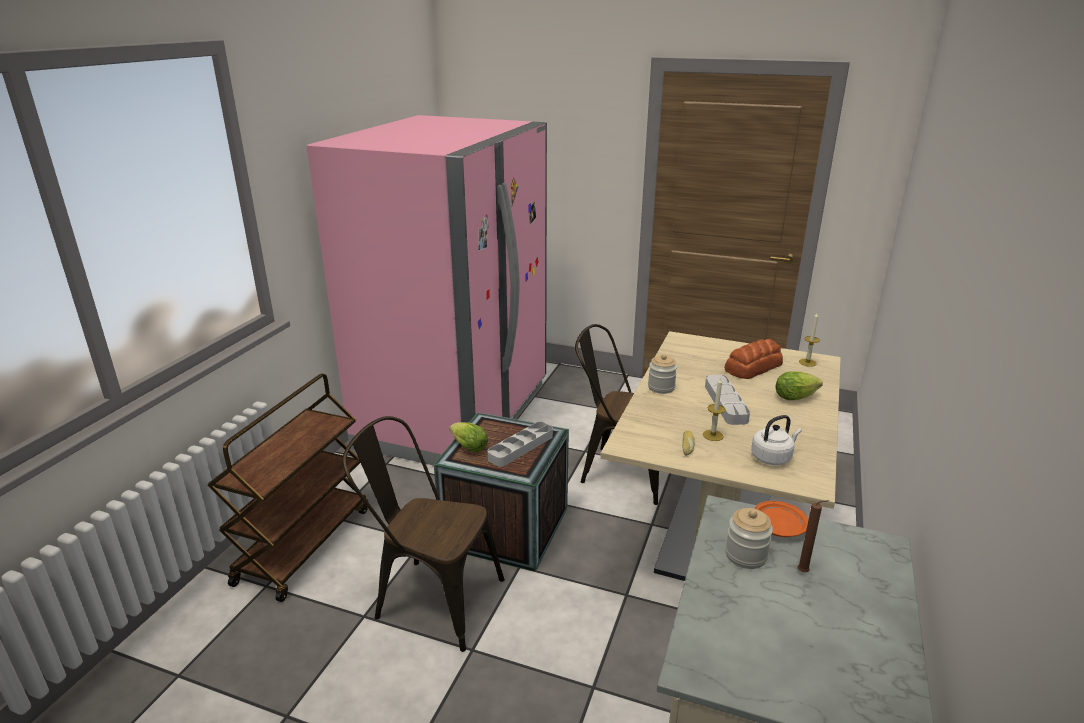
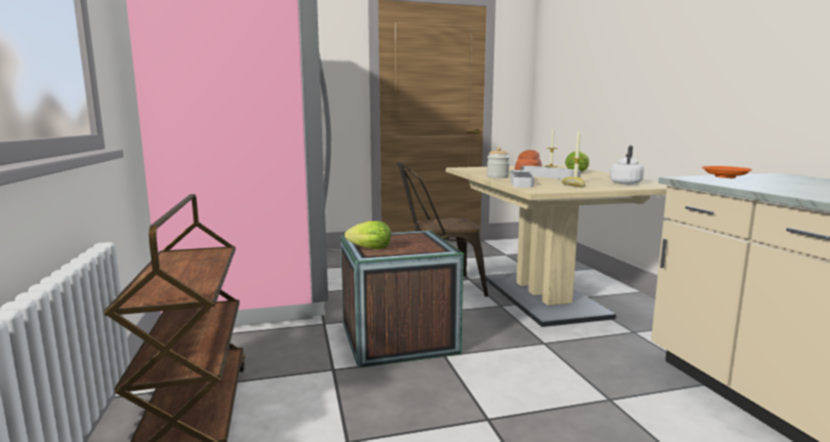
camera: 35 degrees left, 15 degrees down
brown chair [342,416,505,652] -> none
grey tray [487,422,553,467] -> grey tray moved to [510,170,534,188]
jar [725,508,773,569] -> none
brown candle [798,500,829,572] -> none

